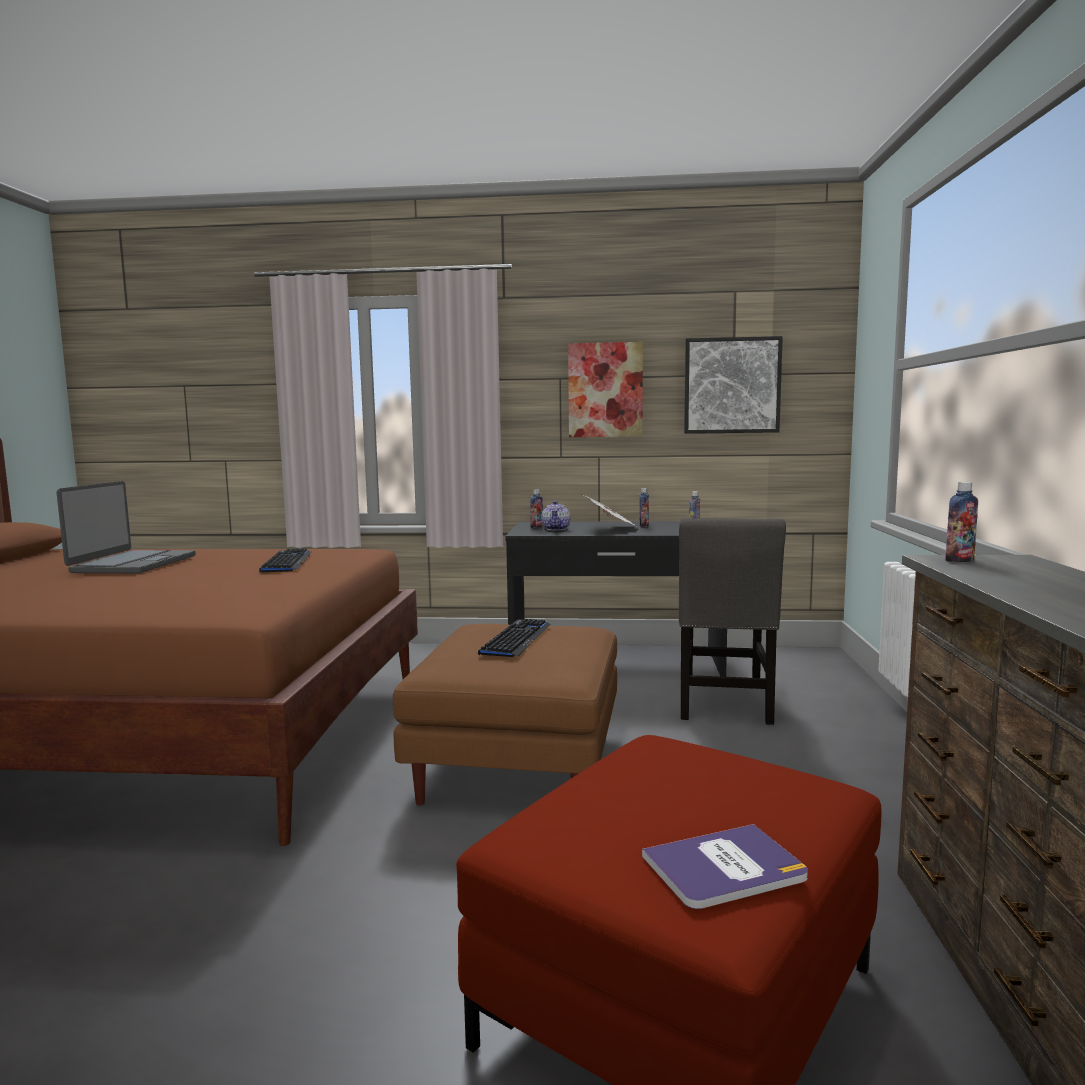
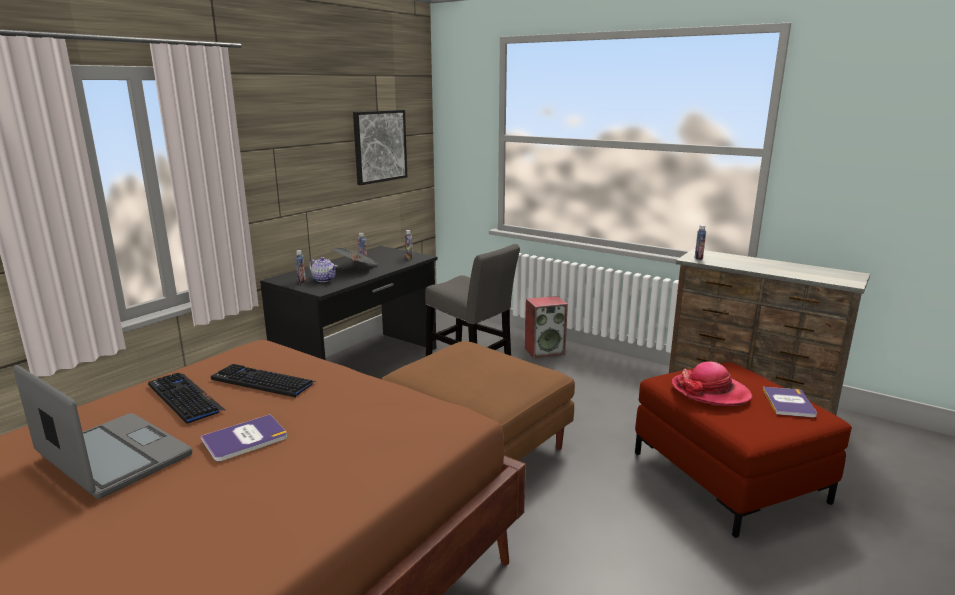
camera: 60 degrees left, 10 degrees up
keyboard [478,619,551,657] -> keyboard moved to [148,372,225,424]
picture [568,342,643,437] -> none
none -> book [201,414,287,461]
none -> speaker [525,296,568,358]
none -> hat [672,362,752,406]

